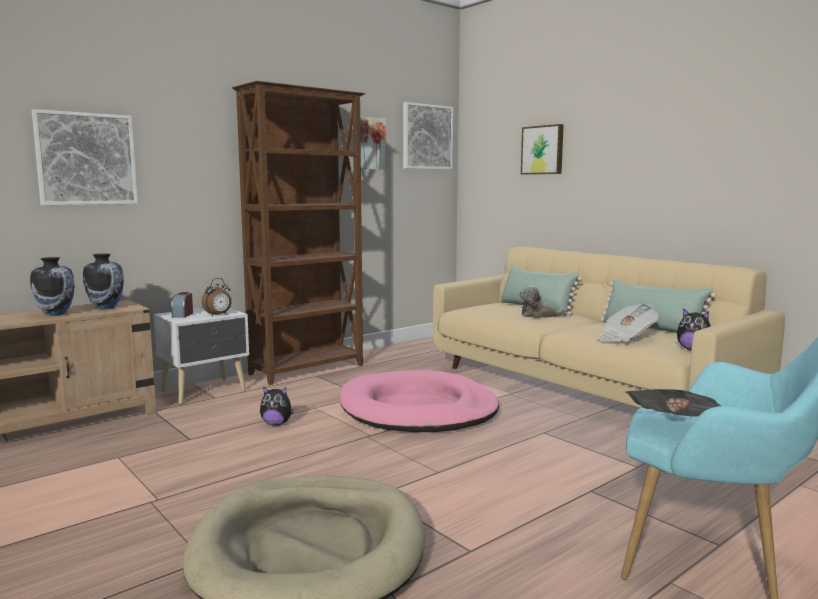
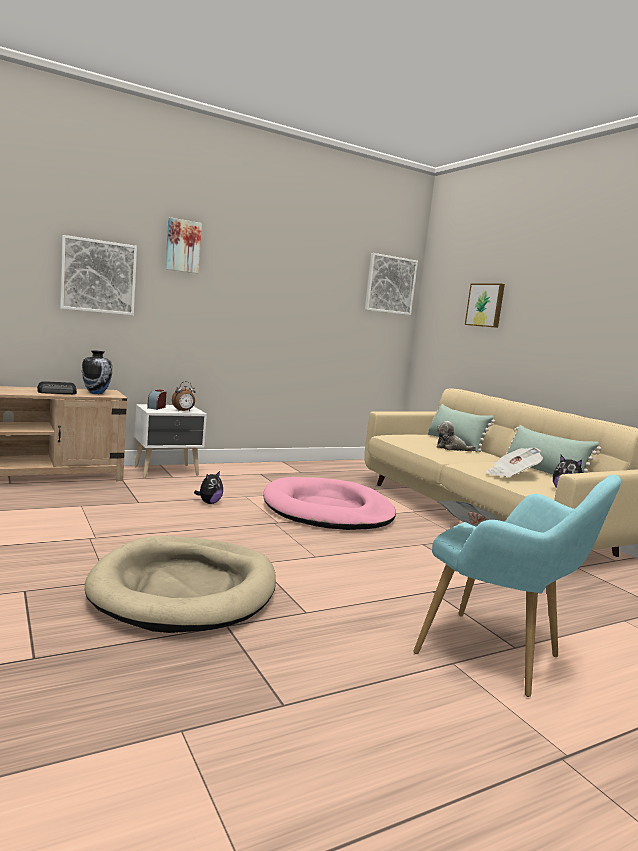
camera: 10 degrees right, 0 degrees up
vase [30,257,75,316] -> radio [37,381,77,394]
brown bookcase [232,81,365,385] -> none
plush toy [260,386,296,426] -> plush toy turned 75 degrees counterclockwise [194,471,223,504]
picture [360,116,386,169] -> picture moved to [165,217,202,273]

